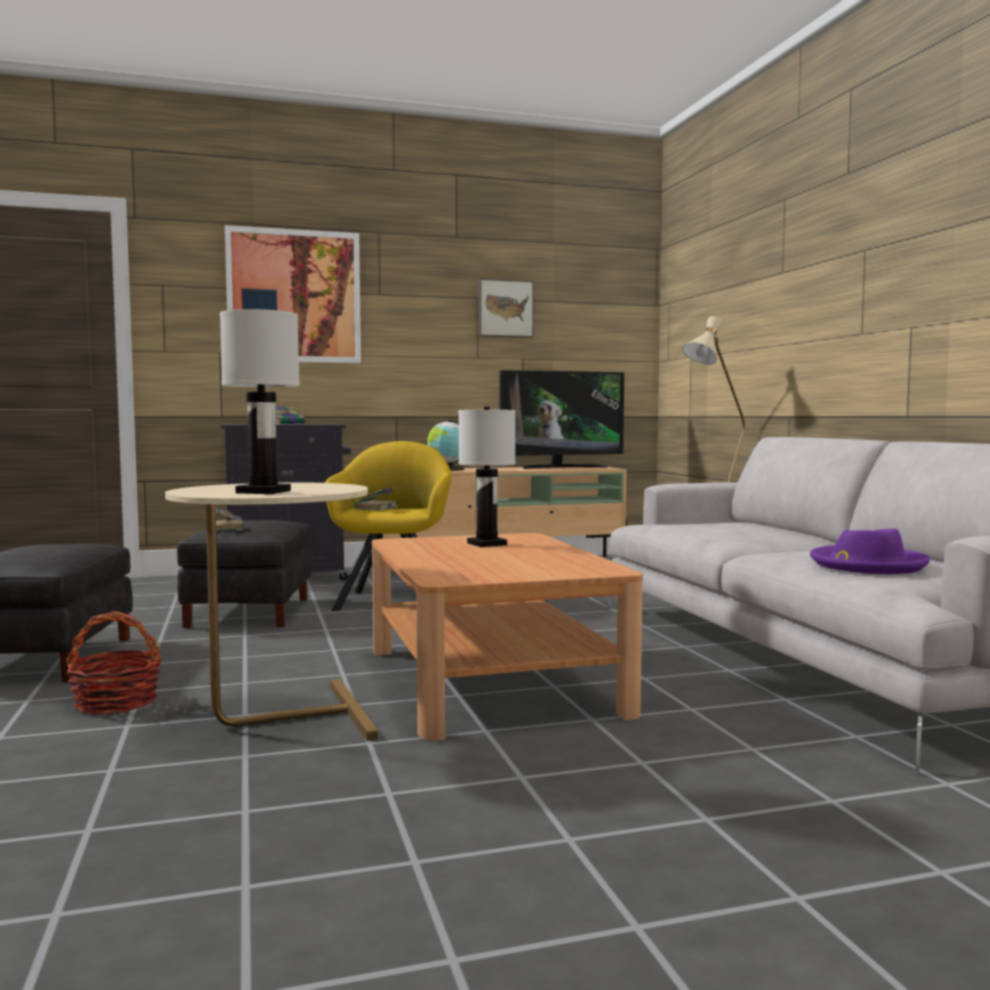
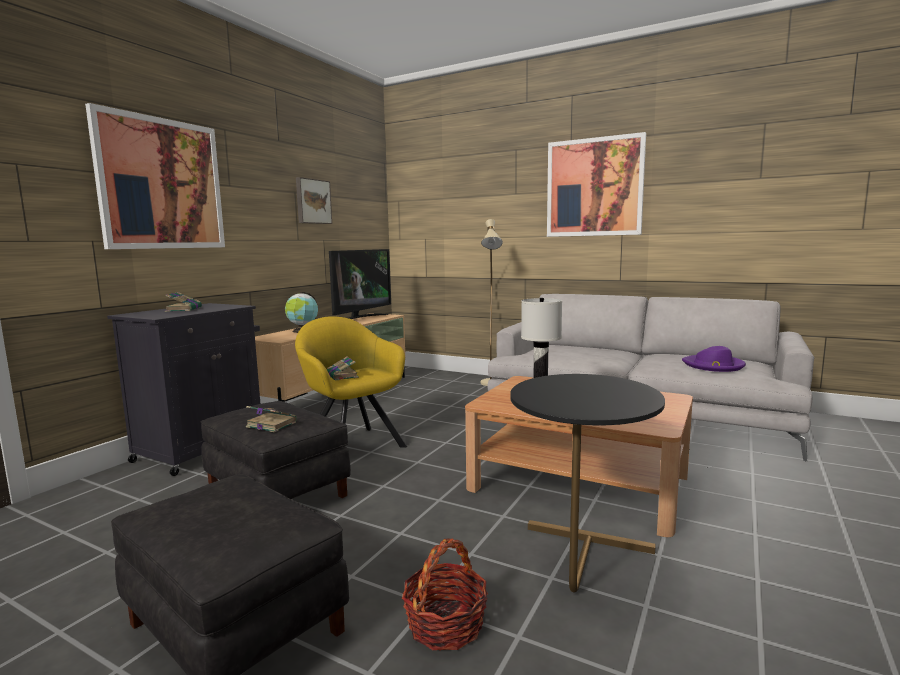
camera: 45 degrees left, 5 degrees up
beige side table [165,482,378,741] -> black side table [510,374,665,593]
white table lamp [220,309,300,494] -> none
none -> picture [547,132,646,237]

